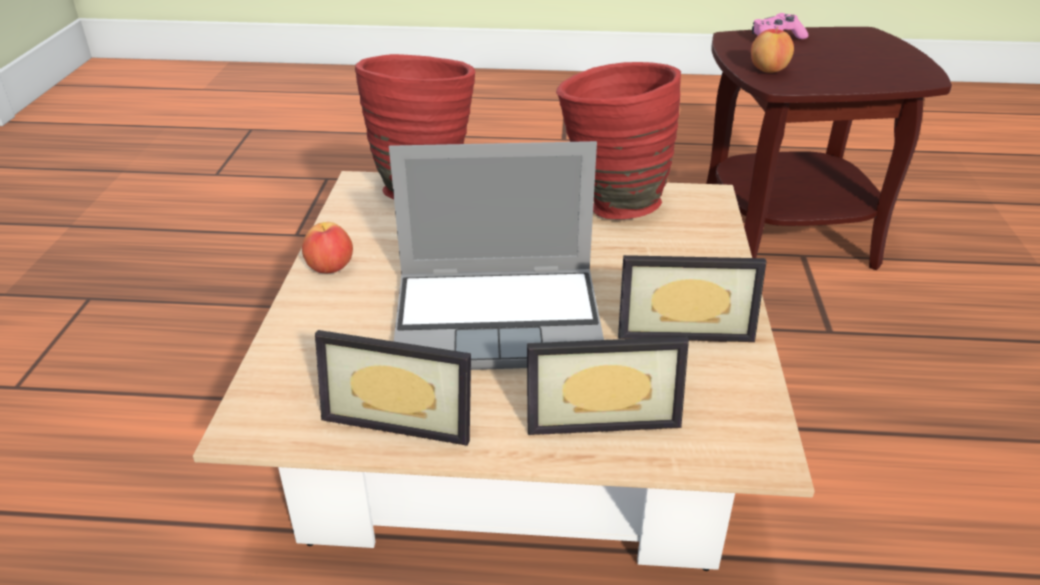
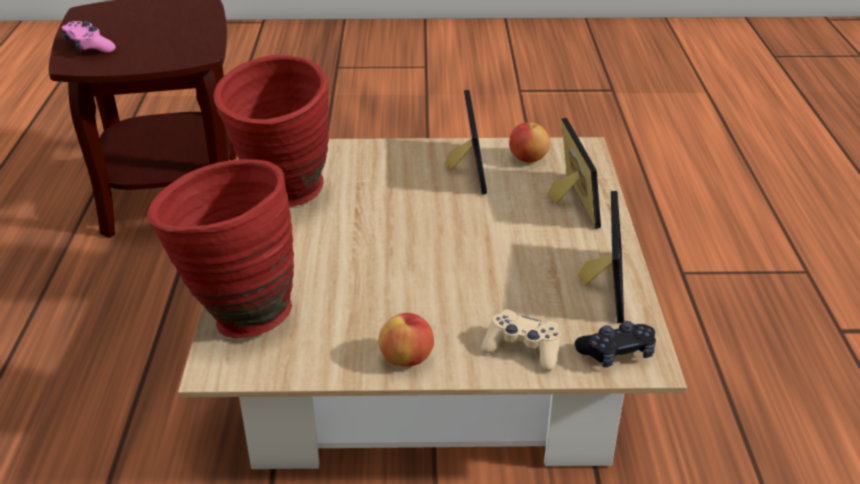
camera: 95 degrees left, 0 degrees up
laptop [389,141,604,370] -> none
apple [751,27,794,73] -> apple moved to [509,122,550,162]
none -> beige game controller [481,310,561,371]
none -> black game controller [575,321,656,367]

